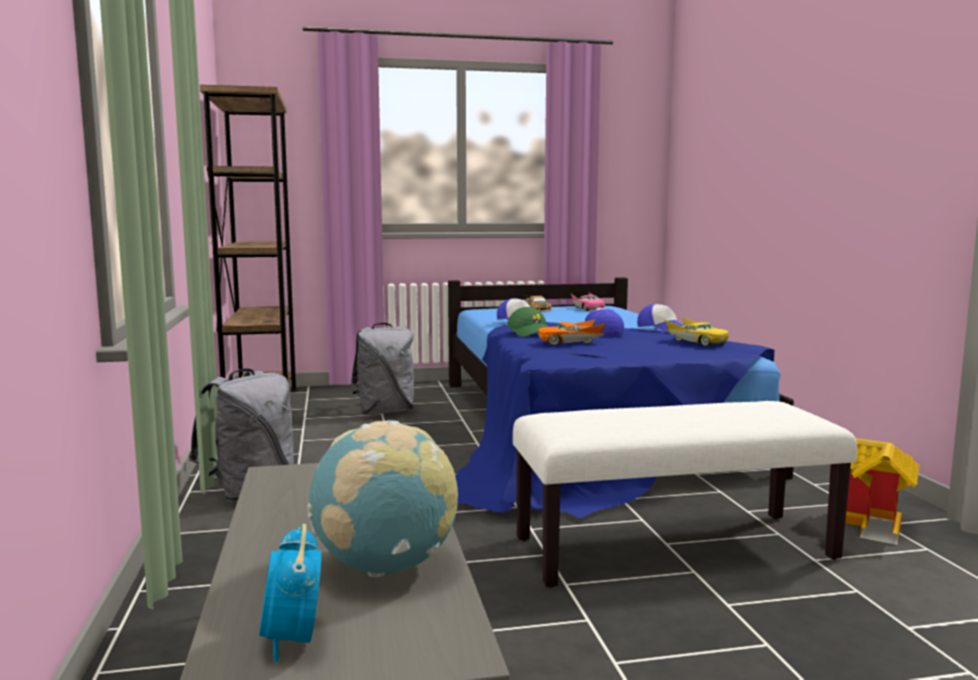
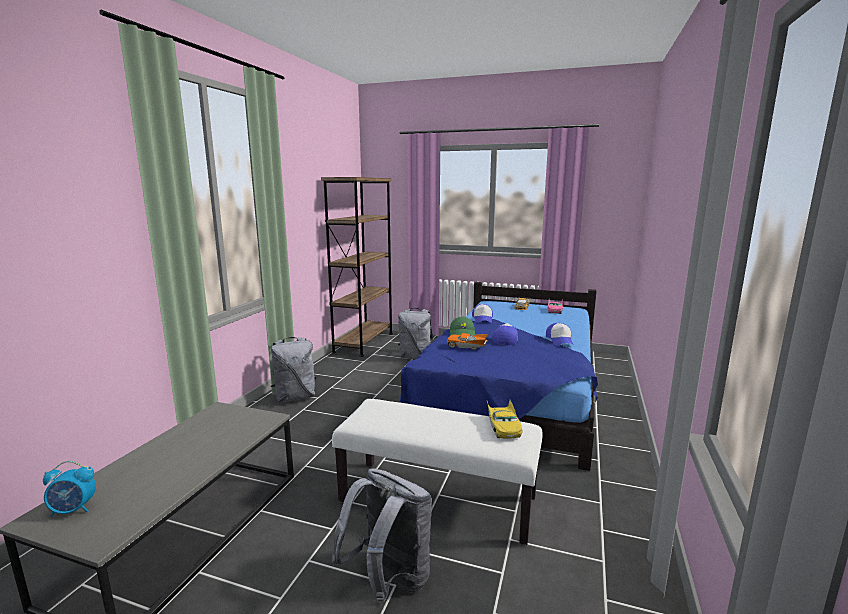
camera: 30 degrees right, 5 degrees up
alarm clock [259,524,321,662] -> alarm clock turned 120 degrees counterclockwise [43,461,96,517]
globe [307,420,458,577] -> none
yellow toy car [664,318,729,346] -> yellow toy car moved to [487,400,523,439]
toy house [845,438,920,545] -> none
none -> grey backpack [331,468,432,603]

